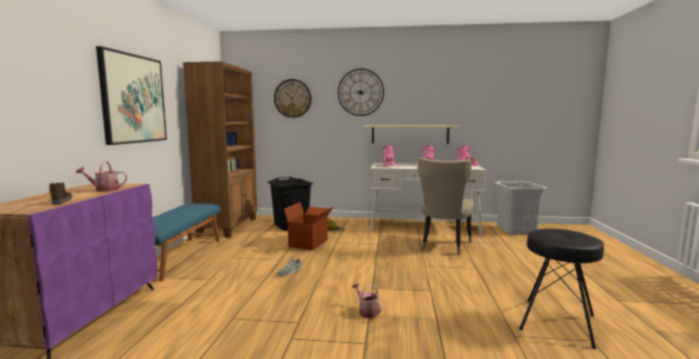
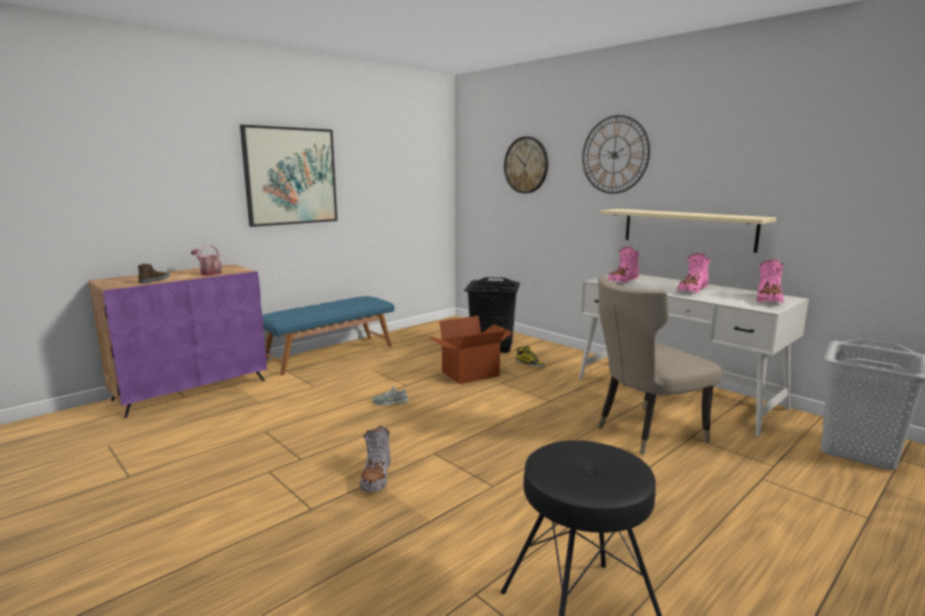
camera: 40 degrees right, 5 degrees up
brown bookcase [183,61,257,238] -> none
watering can [352,283,382,318] -> grey boot [360,426,391,492]

